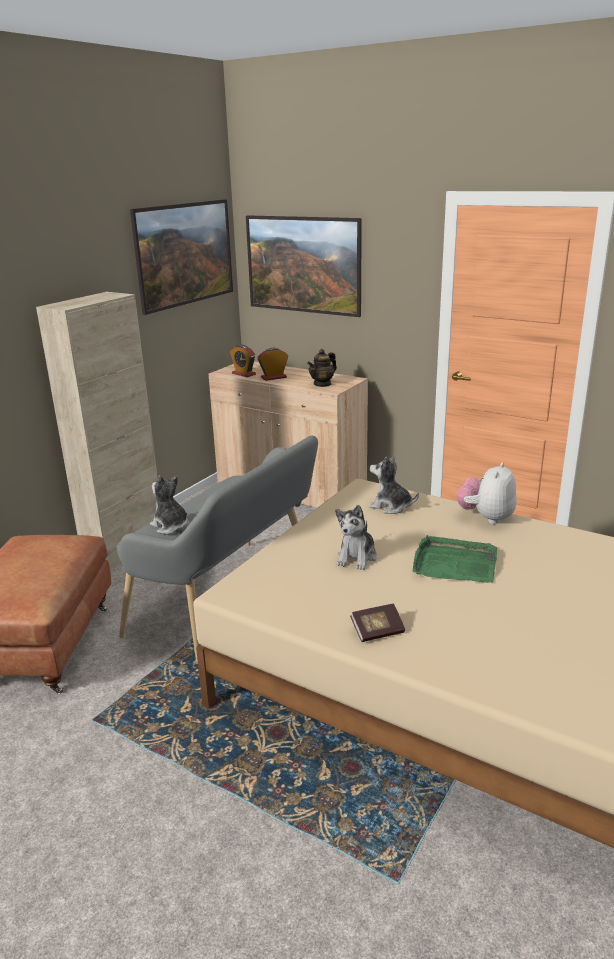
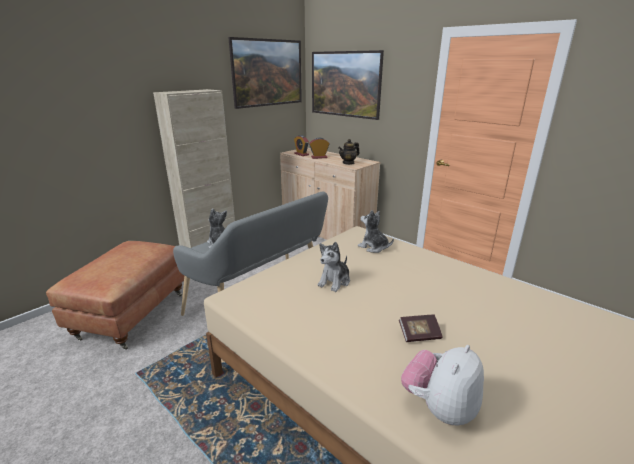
camera: 10 degrees right, 0 degrees up
book [350,603,405,642] -> book moved to [399,314,443,342]
green tray [413,535,497,583] -> none
plush toy [457,462,517,524] -> plush toy moved to [401,345,484,425]

